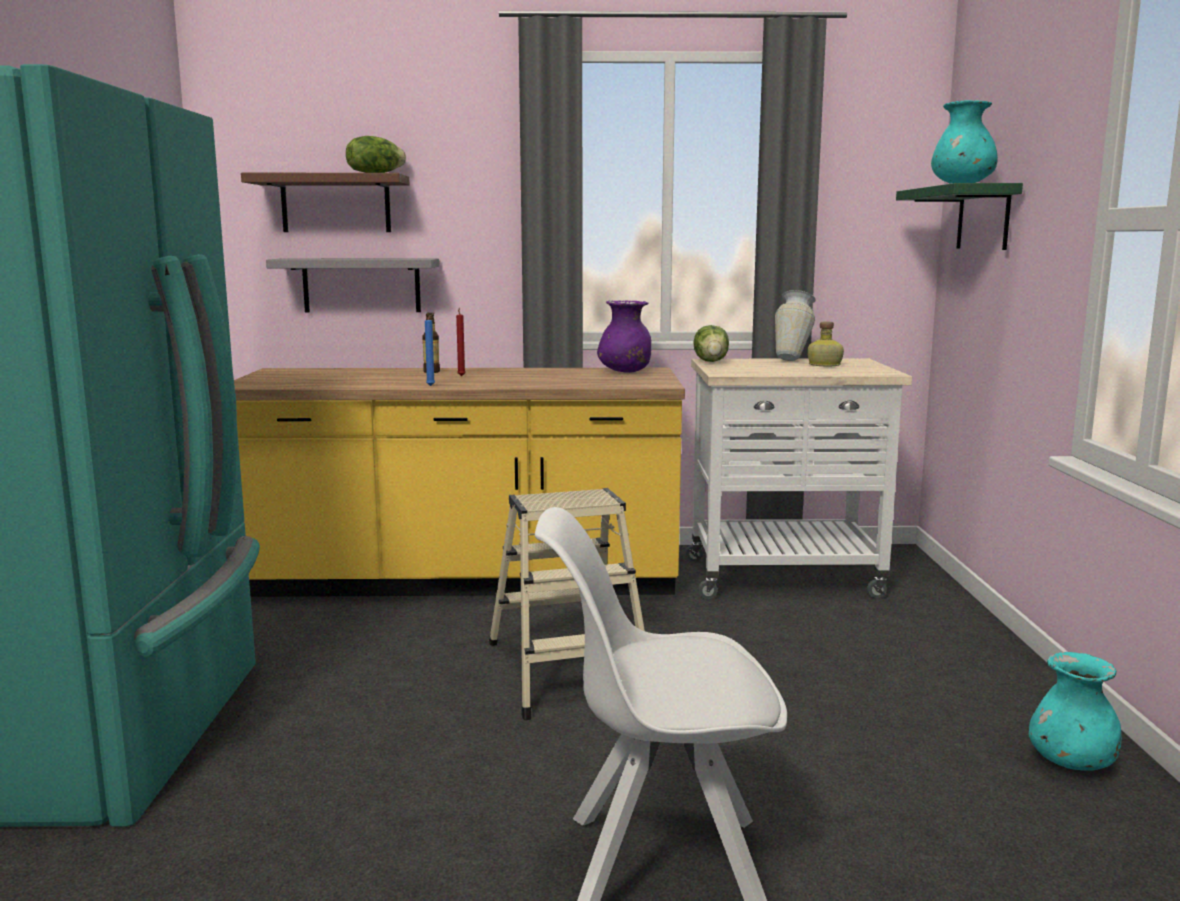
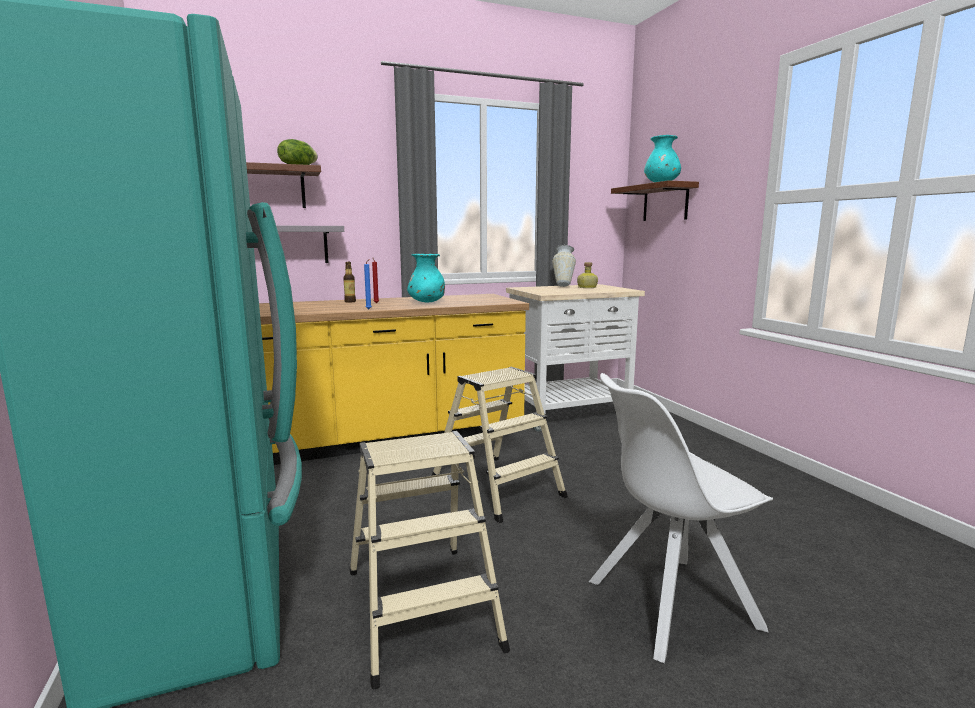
camera: 20 degrees left, 0 degrees up
purple vase [597,300,652,373] -> none
lettuce [694,325,729,362] -> none
green shelf [896,183,1023,250] -> brown shelf [611,180,699,221]
turquoise vase [1029,652,1122,771] -> turquoise vase moved to [407,254,445,302]
none -> beige step ladder [349,431,510,689]

